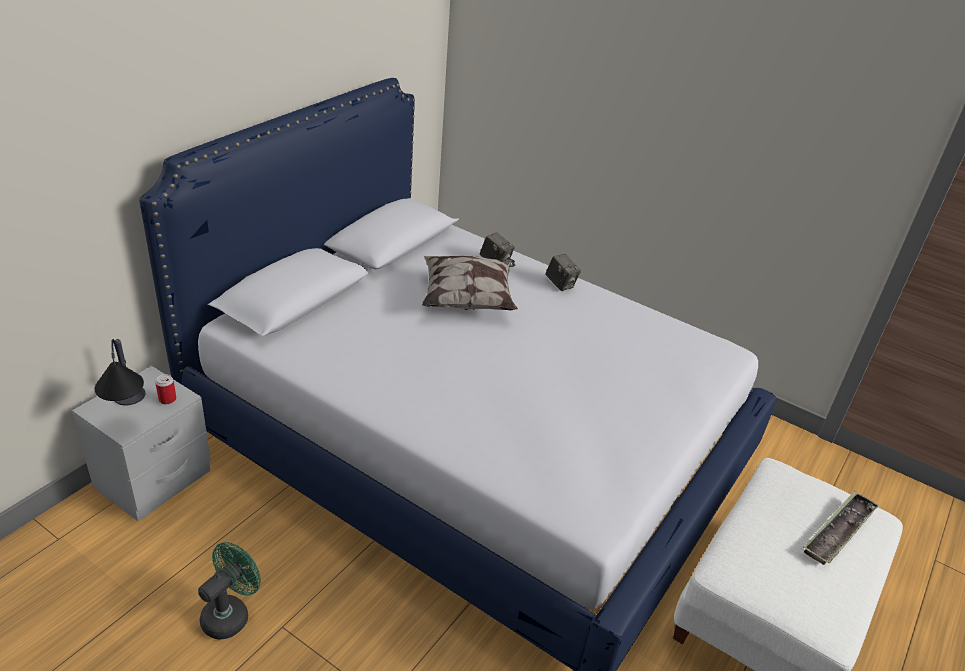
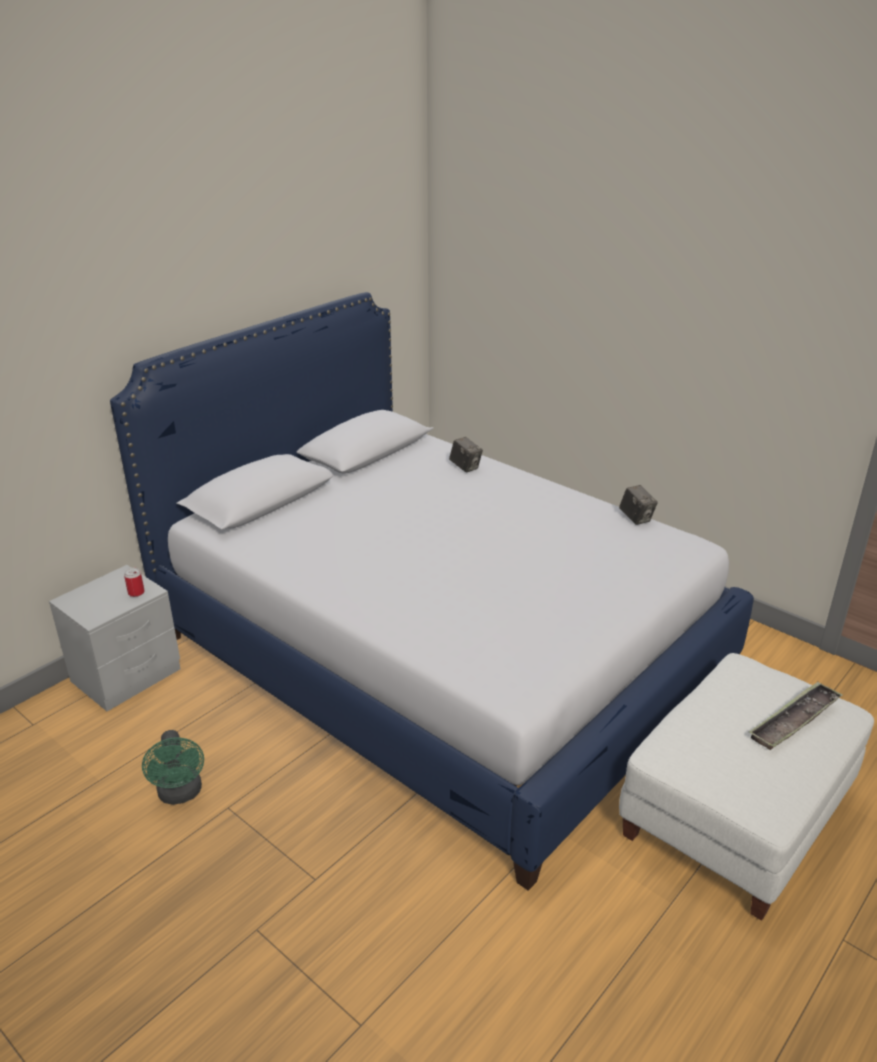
camera: 10 degrees right, 5 degrees down
table lamp [94,339,146,405] -> none
green fan [198,542,261,639] -> green fan turned 120 degrees clockwise [142,730,204,805]
pillow [422,256,518,310] -> none
camera [545,254,581,291] -> camera moved to [619,485,658,525]

